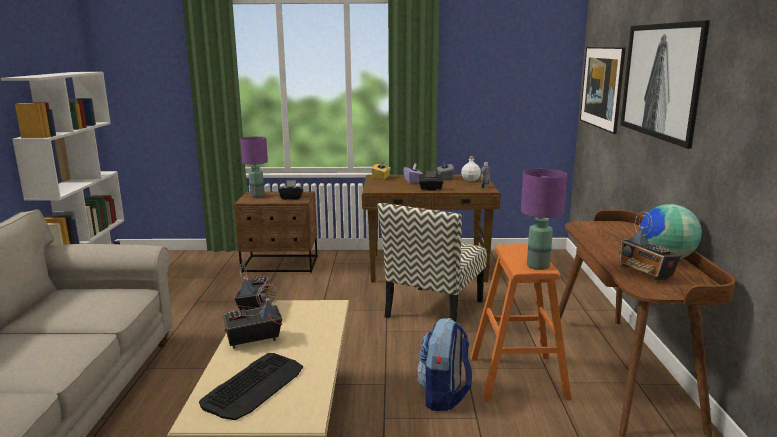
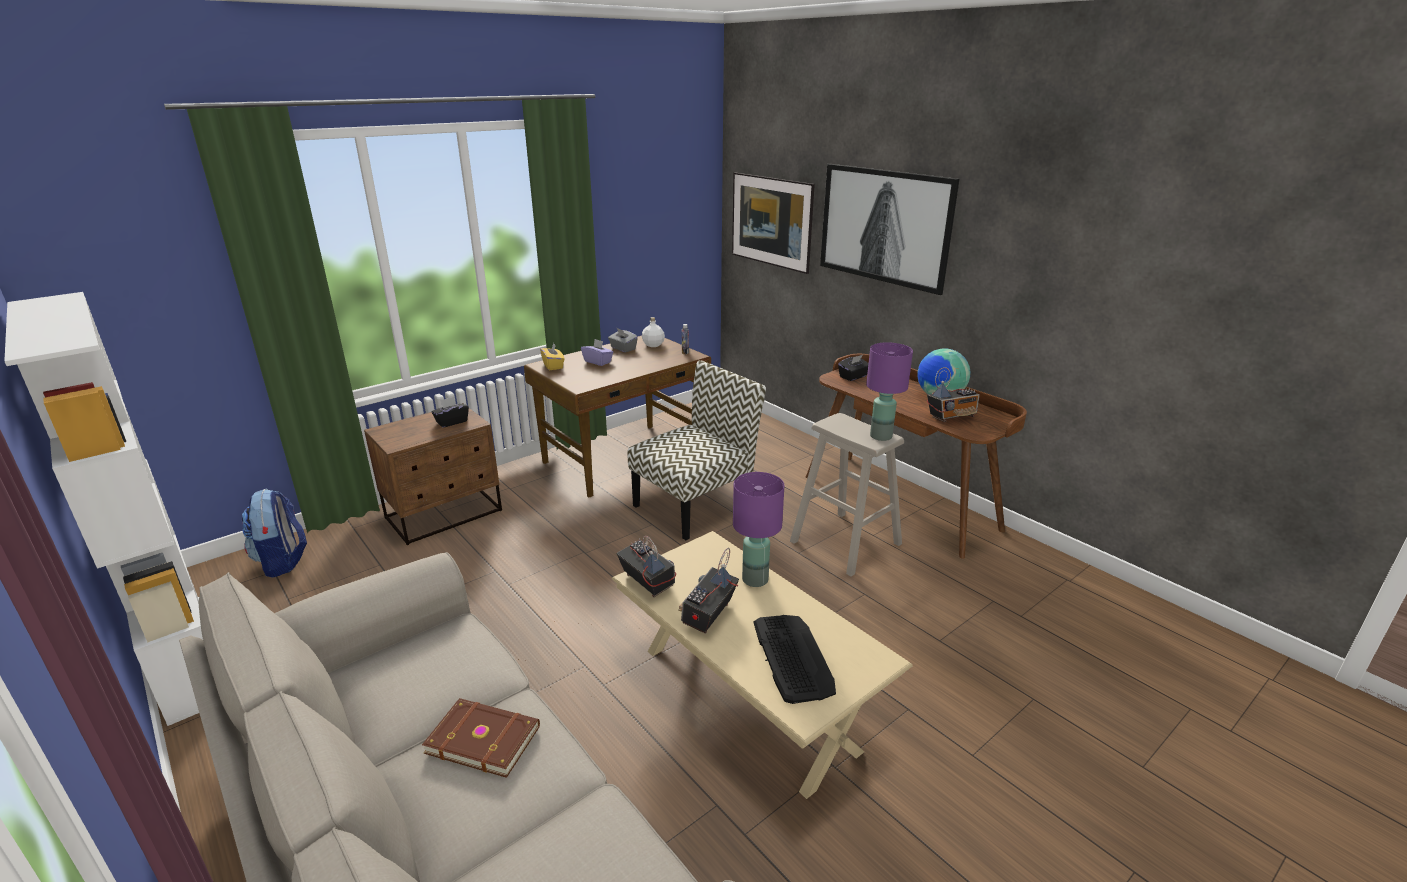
camera: 40 degrees left, 10 degrees up
purple table lamp [240,137,268,197] -> purple table lamp moved to [733,472,784,587]
chair [377,203,487,322] -> chair turned 120 degrees counterclockwise [627,360,766,540]
backpack [416,318,472,411] -> backpack moved to [242,488,307,578]
black tissue box [418,171,443,191] -> black tissue box moved to [838,355,869,381]
orange stool [470,244,571,402] -> beige stool [790,413,904,577]
radio [619,211,681,280] -> radio turned 45 degrees counterclockwise [927,367,980,422]
none -> brown book [422,698,540,778]

